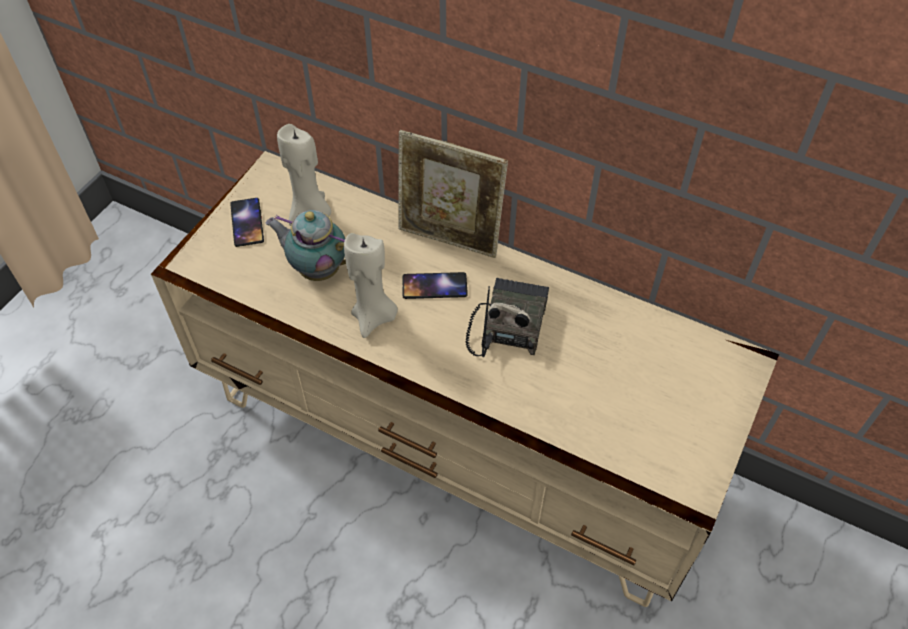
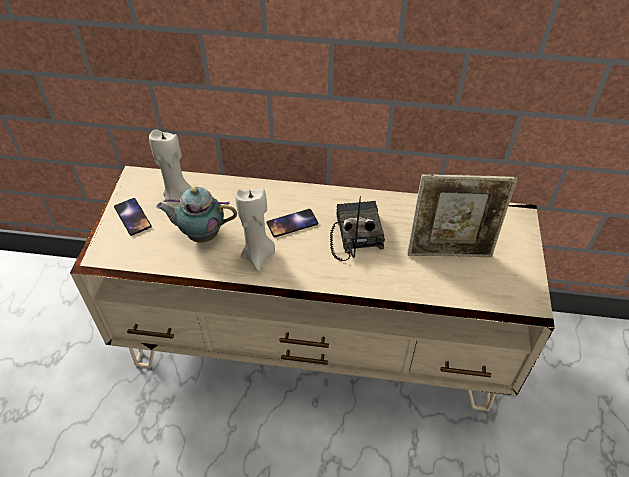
camera: 20 degrees left, 5 degrees down
picture frame [398,130,508,258] -> picture frame moved to [407,174,517,257]

